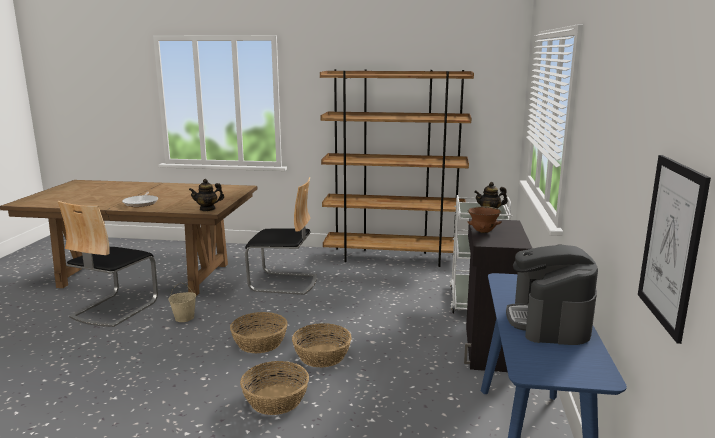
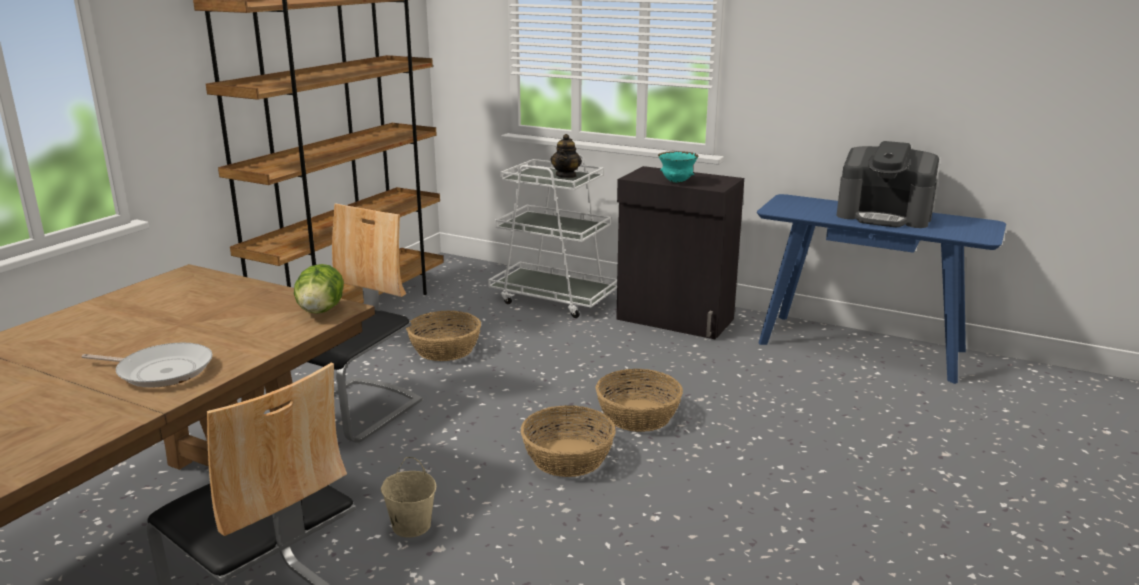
camera: 70 degrees left, 5 degrees up
teapot [189,179,224,211] -> lettuce [294,264,344,314]
basket [240,361,309,415] -> basket moved to [406,310,481,361]
brown bowl [468,206,502,233] -> turquoise bowl [658,151,698,183]
picture [638,155,711,344] -> none

